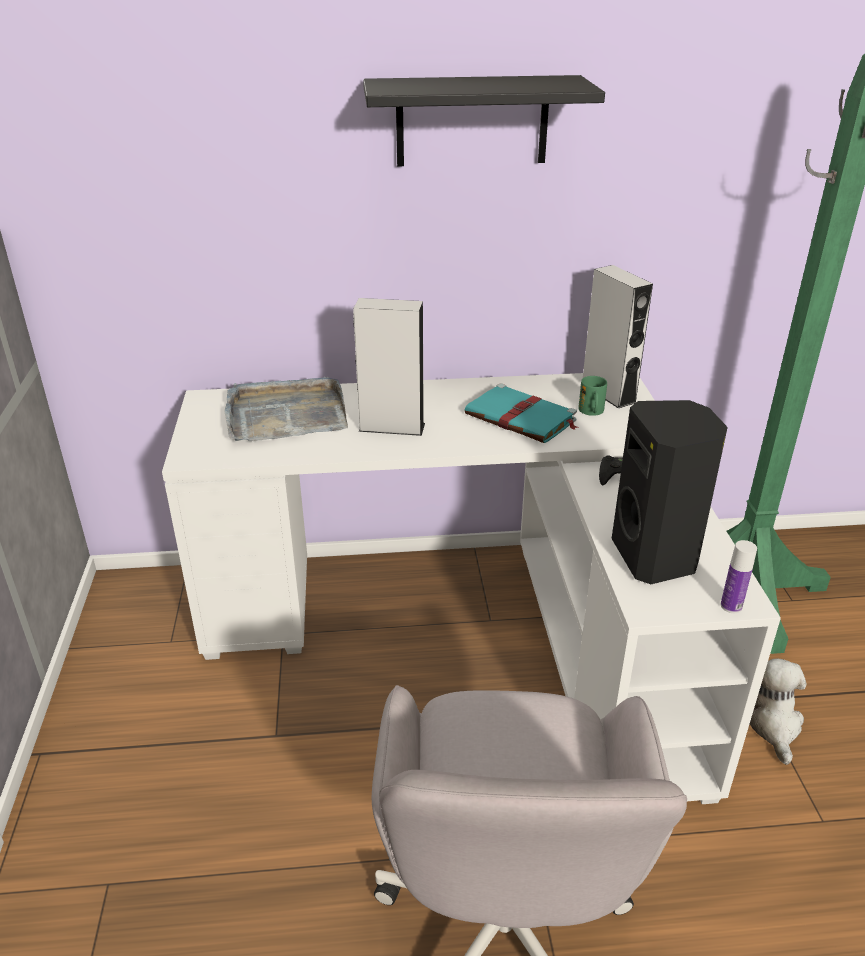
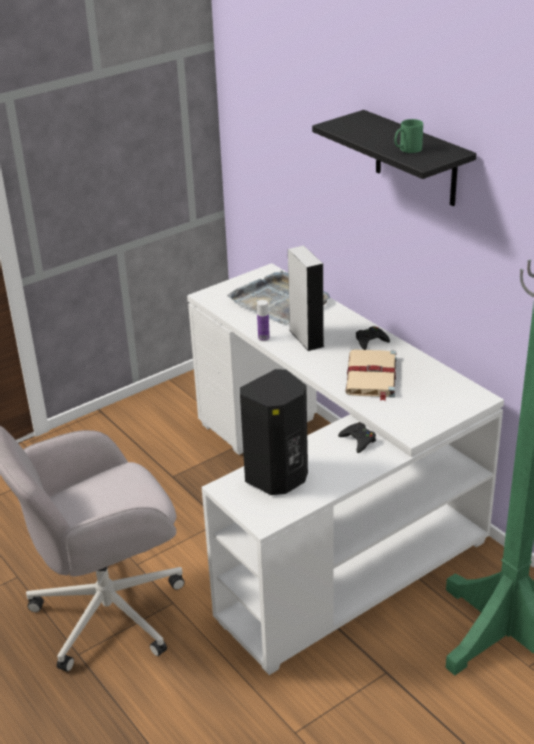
camera: 60 degrees right, 0 degrees up
turquoise book [464,383,578,443] -> beige book [345,349,396,401]
green mug [578,376,607,416] -> green mug moved to [394,119,423,153]
grey speaker [583,265,653,408] -> none
bottle [720,540,757,613] -> bottle moved to [257,300,270,341]
plush toy [750,659,806,765] -> none
none -> black game controller [356,326,390,350]

